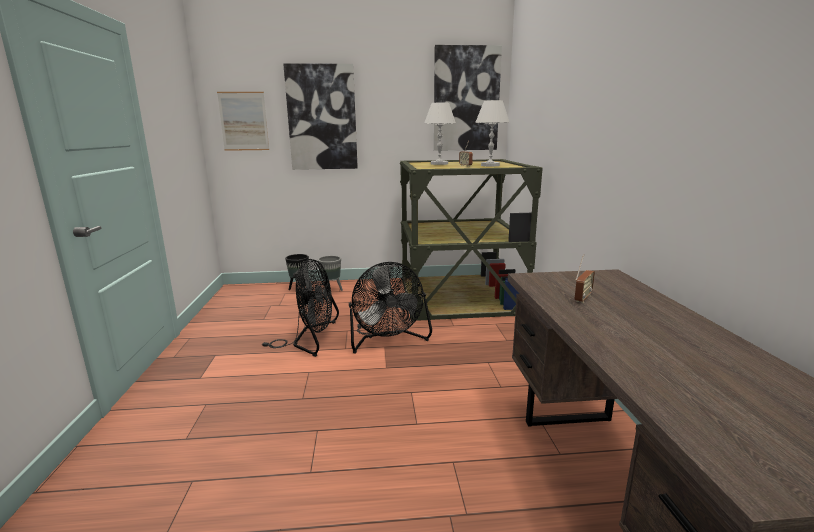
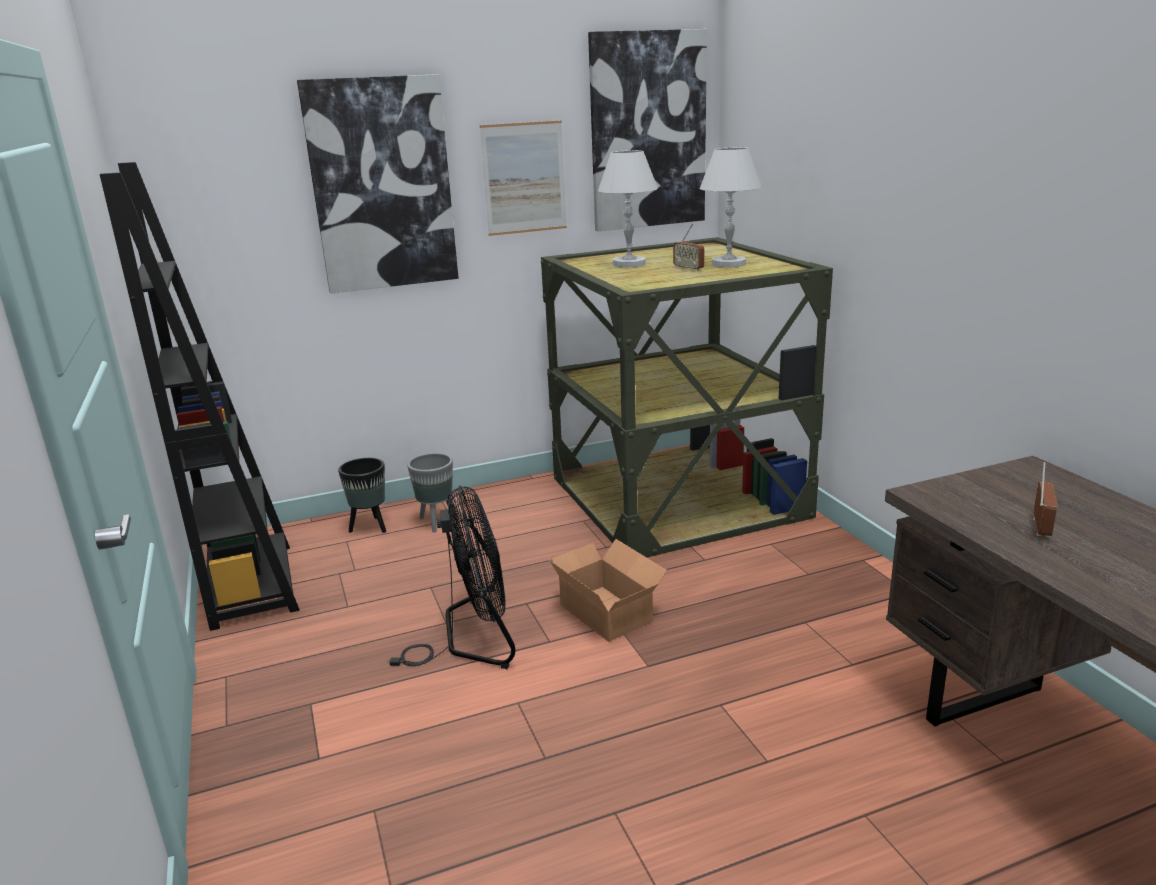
camera: 15 degrees left, 5 degrees up
picture [217,92,269,151] -> picture moved to [480,120,567,236]
black fan [349,262,432,353] -> cardboard box [549,539,667,642]
none -> black bookcase [100,162,300,631]

